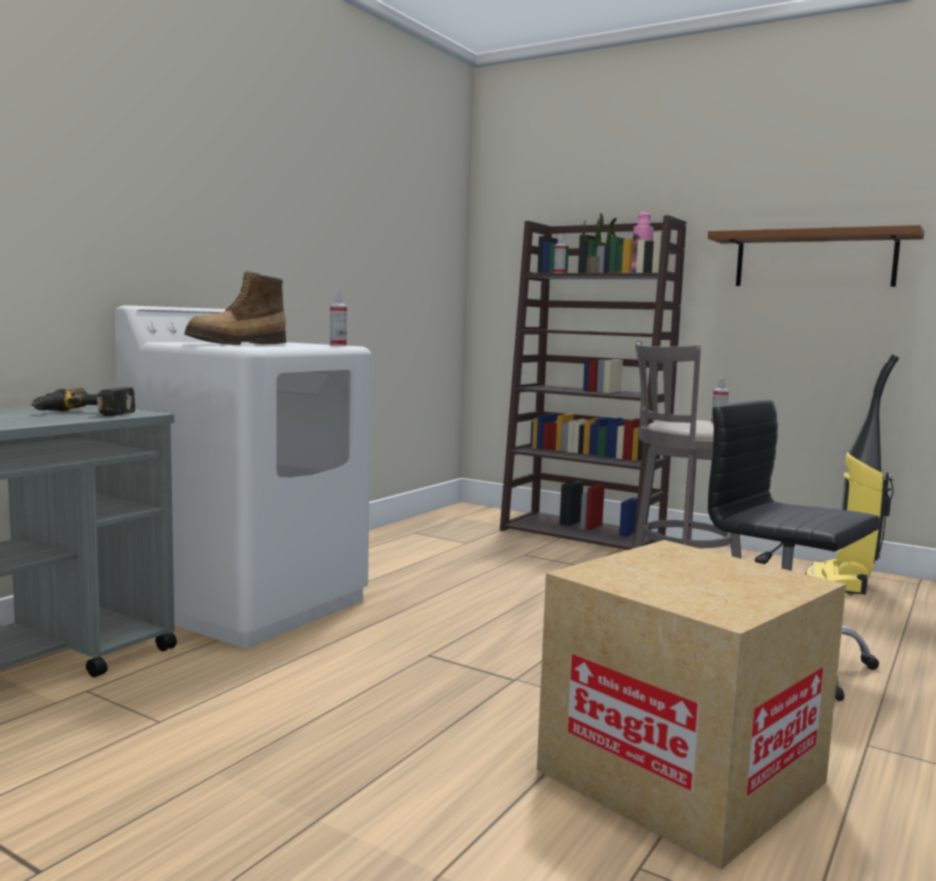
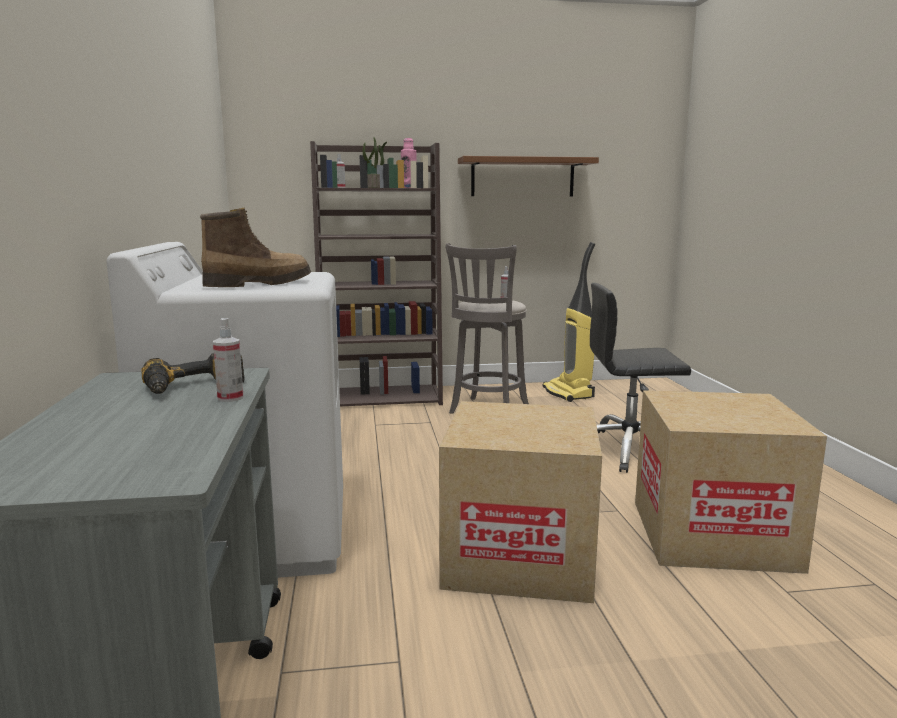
camera: 40 degrees left, 5 degrees up
boot [184,271,286,345] -> boot turned 135 degrees counterclockwise [200,208,311,287]
spray bottle [330,290,347,346] -> spray bottle moved to [213,318,244,402]
none -> cardboard box [439,401,602,603]

